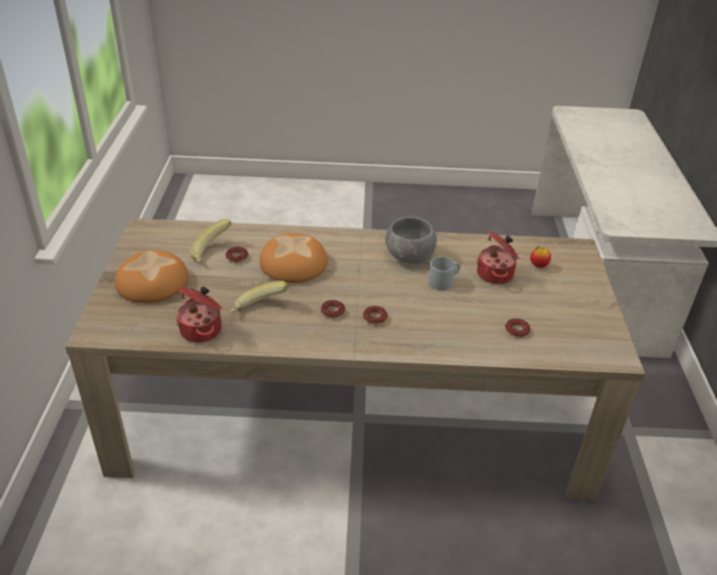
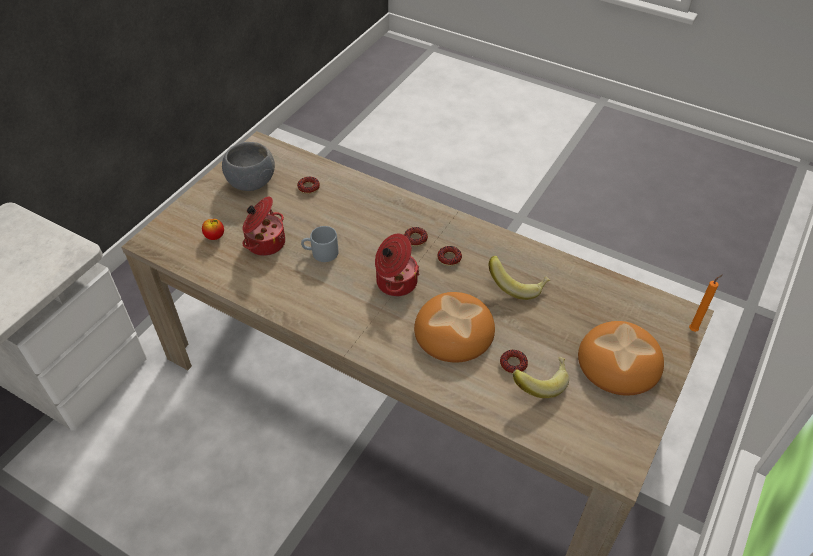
camera: 150 degrees left, 10 degrees up
cooking pot [176,286,222,343] -> cooking pot moved to [375,234,419,297]
grey bowl [385,217,437,264] -> grey bowl moved to [222,142,275,191]
none -> orange candle [689,274,723,332]

